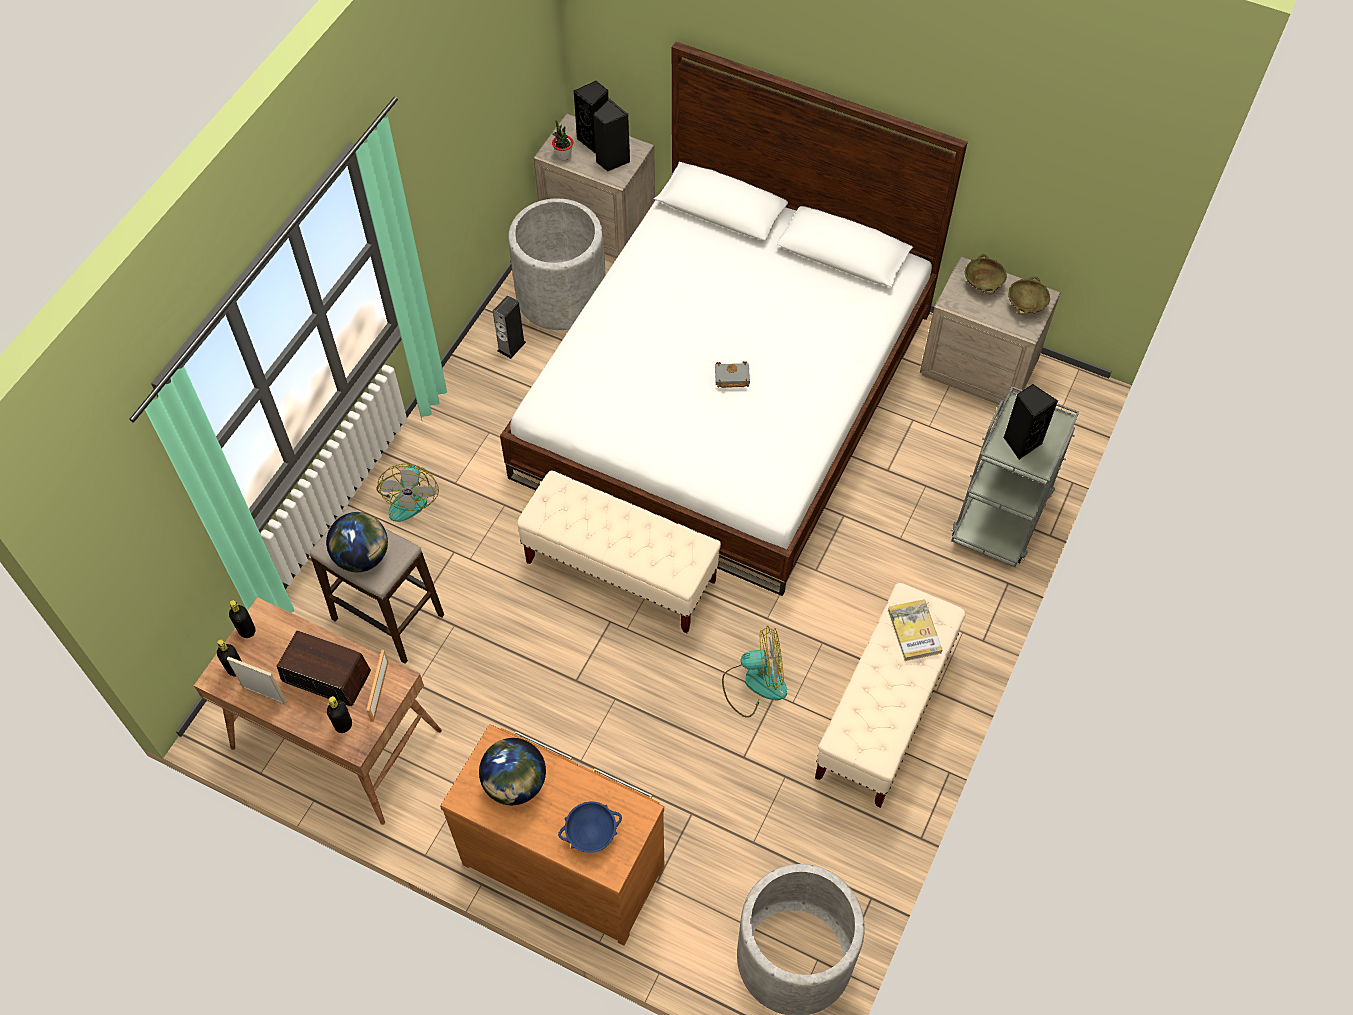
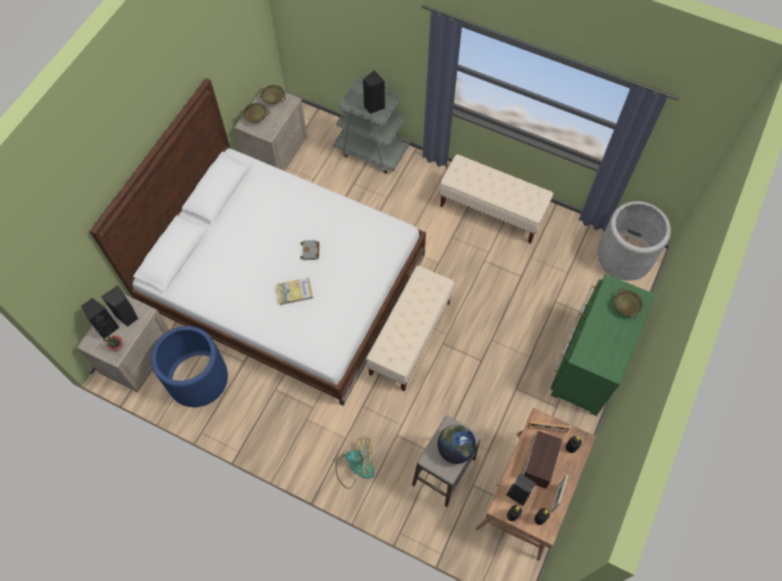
camera: 90 degrees left, 5 degrees up
brown dresser [440,724,664,945] -> green dresser [550,274,655,416]
globe [479,738,546,805] -> none
speaker [493,295,526,359] -> speaker moved to [506,473,536,506]
grey planter [508,198,606,330] -> blue planter [151,326,228,407]
blue bowl [558,801,622,853] -> beige bowl [614,288,643,318]
fan [722,626,787,718] -> none
book [888,599,942,661] -> book moved to [276,278,313,305]

